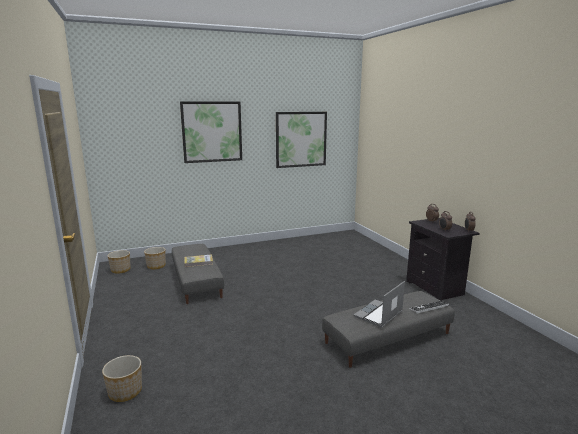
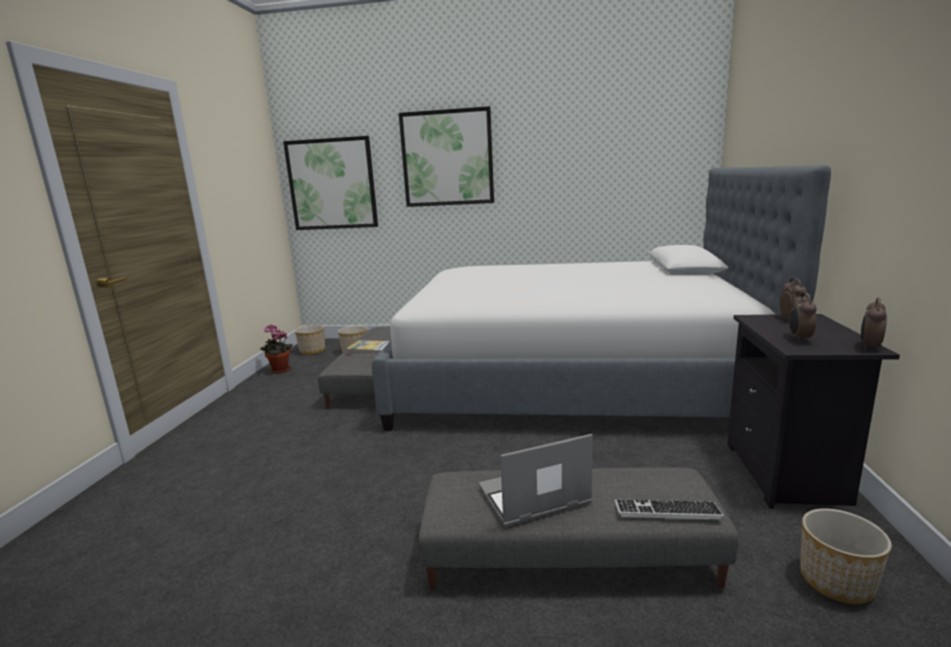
camera: 30 degrees right, 0 degrees up
planter [102,355,142,402] -> planter moved to [800,508,892,604]
picture [276,112,327,168] -> picture moved to [283,136,378,230]
none -> potted plant [261,324,293,374]
none -> bed [372,165,831,431]

